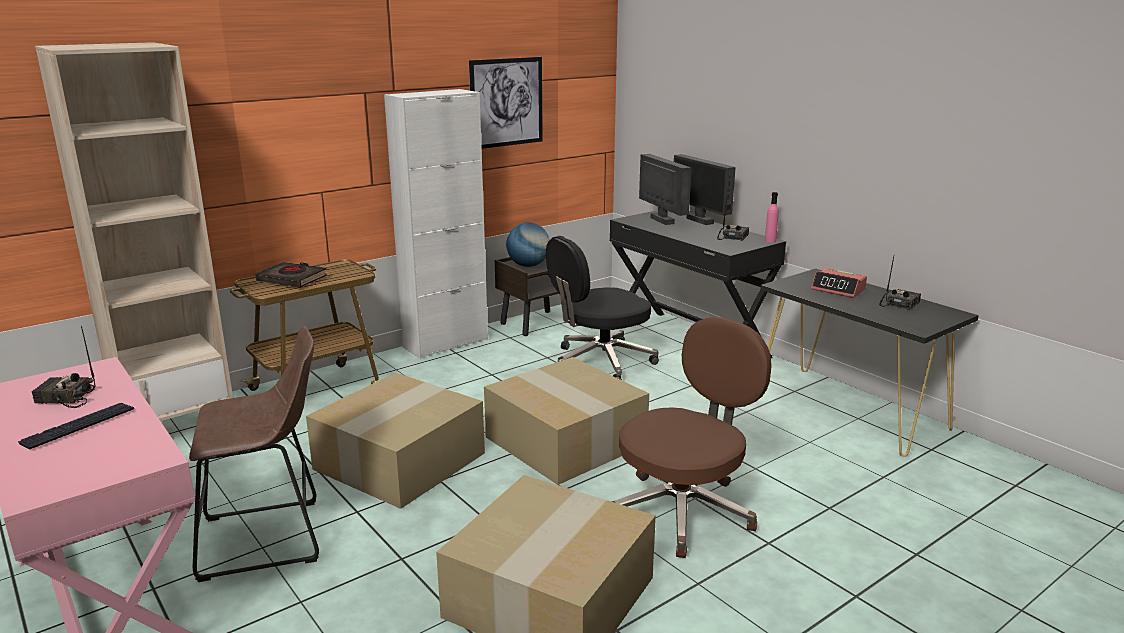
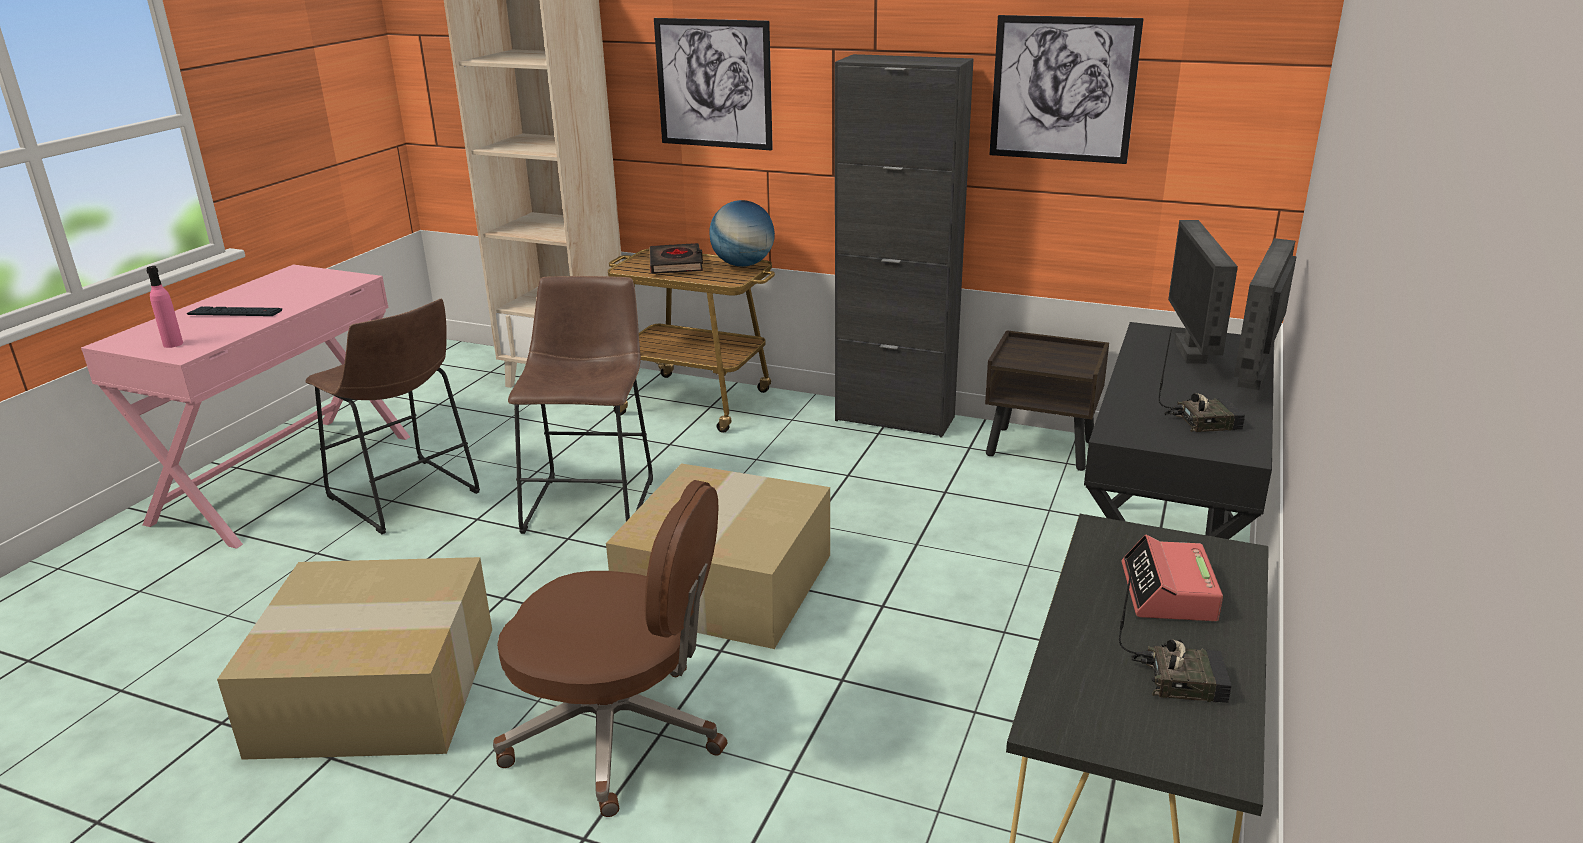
camera: 60 degrees right, 5 degrees up
radio [32,326,95,408] -> none
cardboard box [306,373,485,509] -> brown stool [508,276,653,534]
white cabinet [384,89,488,359] -> black cabinet [835,54,973,438]
globe [506,223,550,267] -> globe moved to [709,200,775,267]
black office chair [546,236,659,380] -> none
monitor [639,154,691,225] -> monitor turned 150 degrees clockwise [1168,220,1238,364]
pink bottle [765,192,779,243] -> pink bottle moved to [146,266,183,348]
none -> picture [654,18,773,150]

